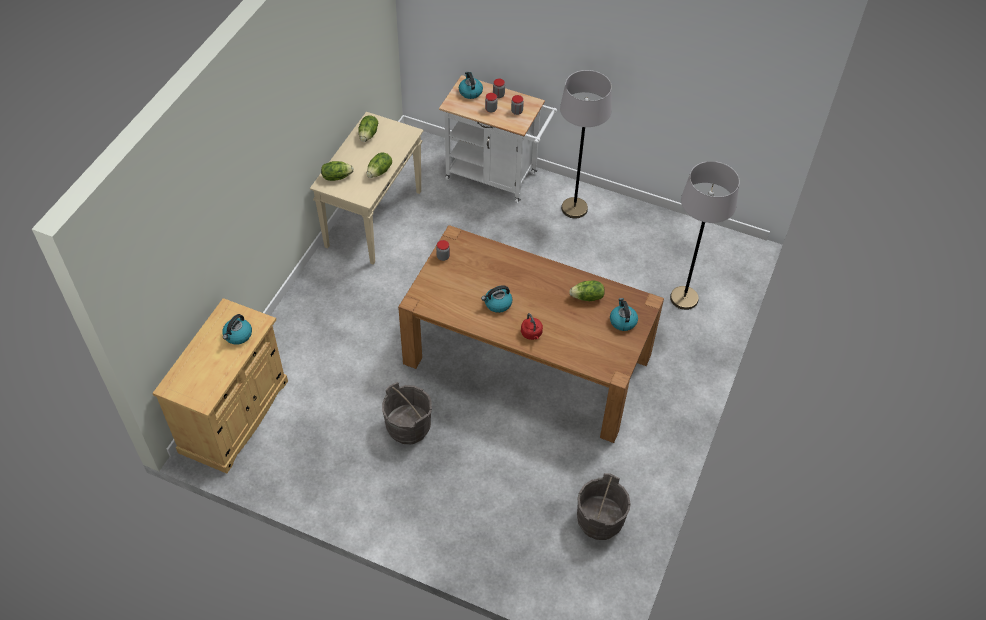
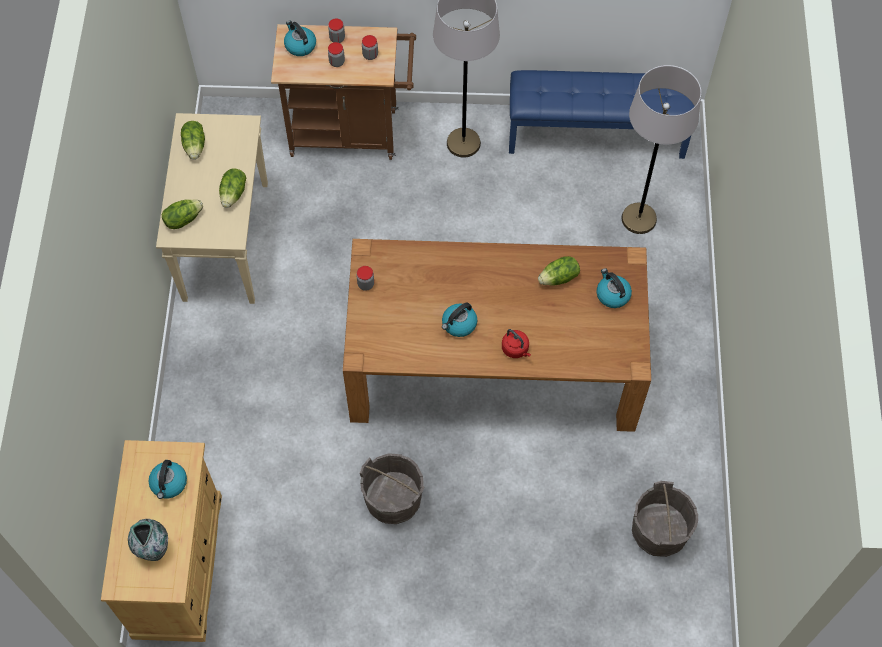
camera: 20 degrees left, 10 degrees up
white cart [439,75,557,203] -> brown cart [271,24,416,160]
none -> vase [128,519,168,561]
none -> blue bench [509,70,695,159]

